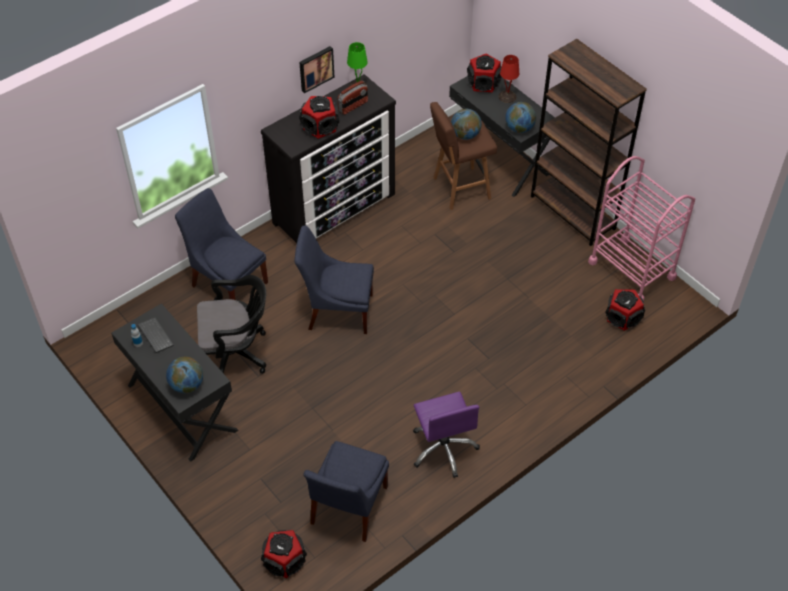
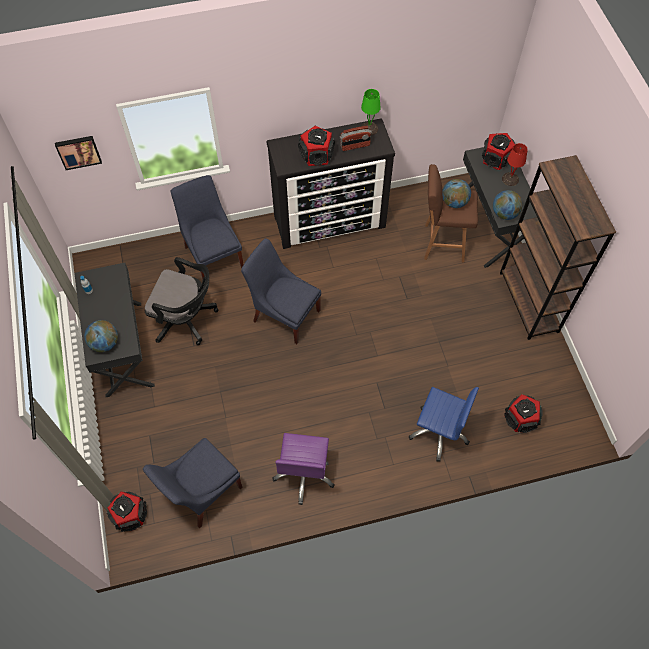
camera: 25 degrees right, 10 degrees up
keyboard [138,318,174,353] -> none
picture [299,46,334,93] -> picture moved to [55,136,102,170]
pink cart [588,156,695,301] -> none
none -> blue office chair [409,387,479,462]

